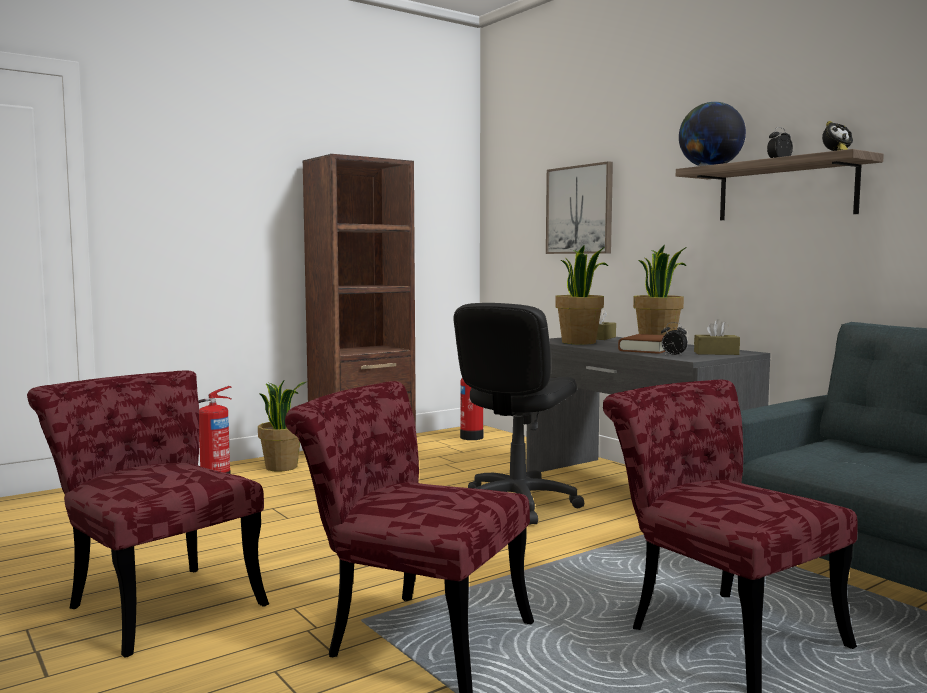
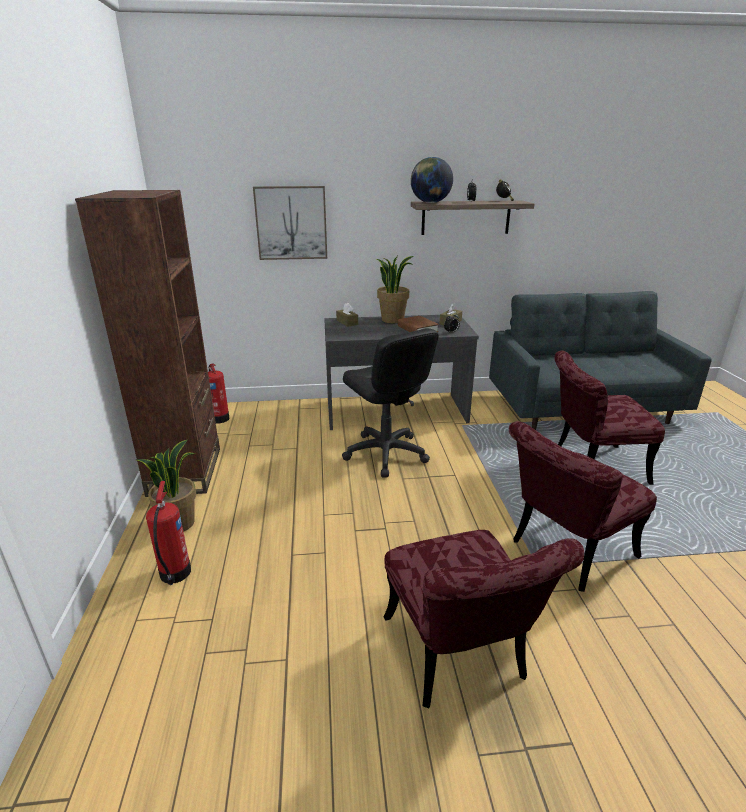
camera: 60 degrees left, 20 degrees up
red chair [27,370,269,658] -> red chair turned 90 degrees counterclockwise [383,530,584,708]
potted plant [555,245,608,344] -> none

